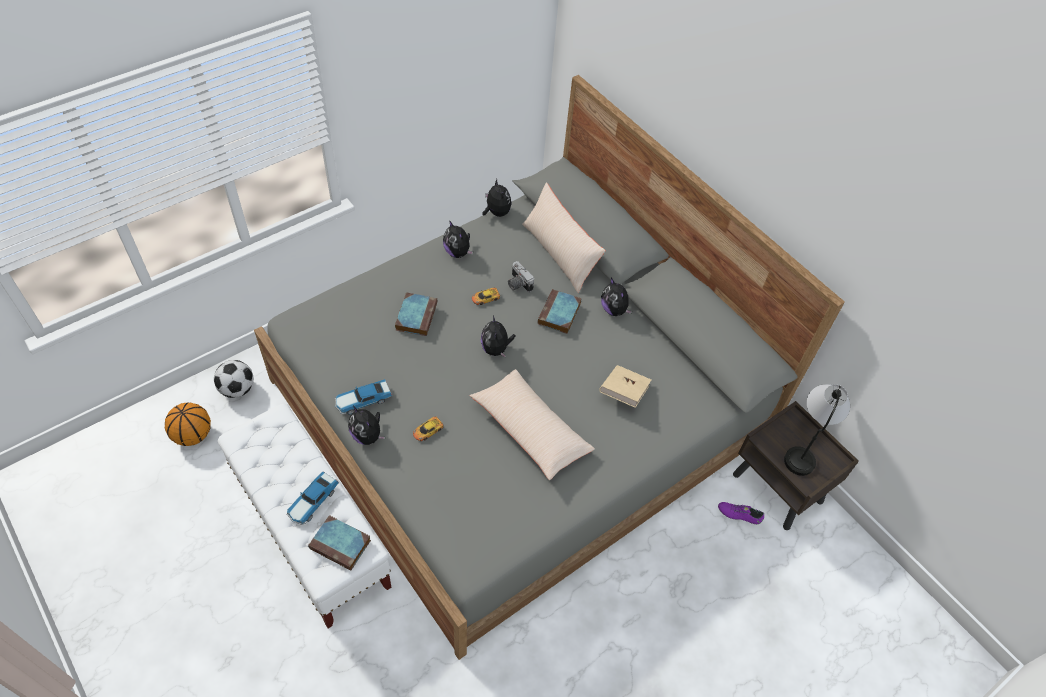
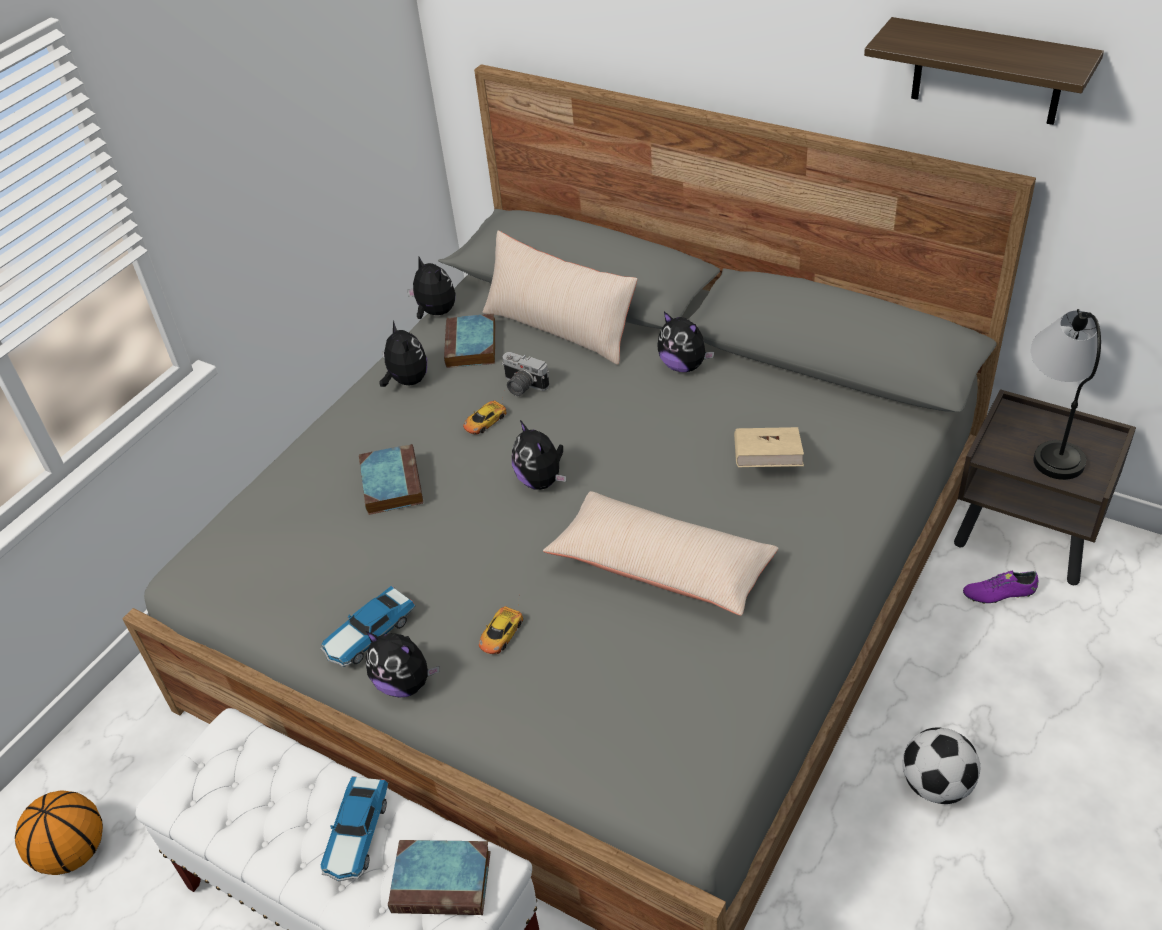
camera: 15 degrees left, 10 degrees down
football [214,360,254,398] -> football moved to [902,727,980,804]
plush toy [443,220,473,258] -> plush toy turned 150 degrees counterclockwise [379,321,427,387]
book [538,289,581,334] -> book moved to [444,314,495,368]
none -> shelf [864,17,1104,125]

